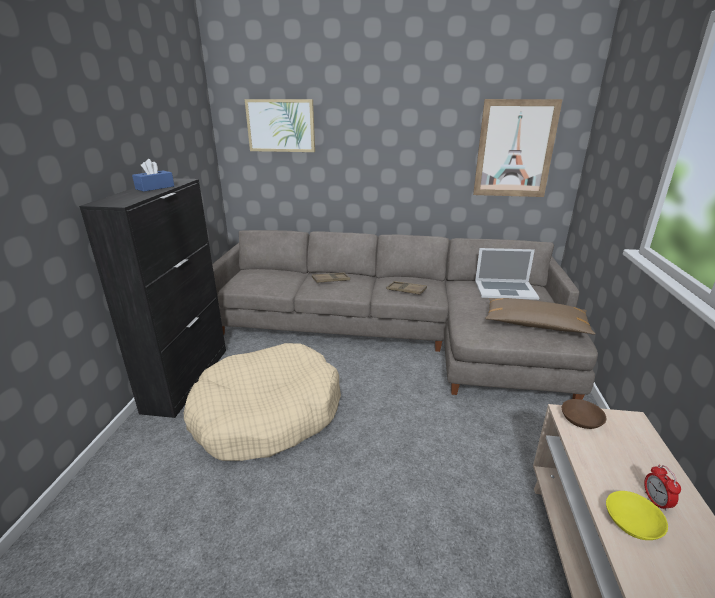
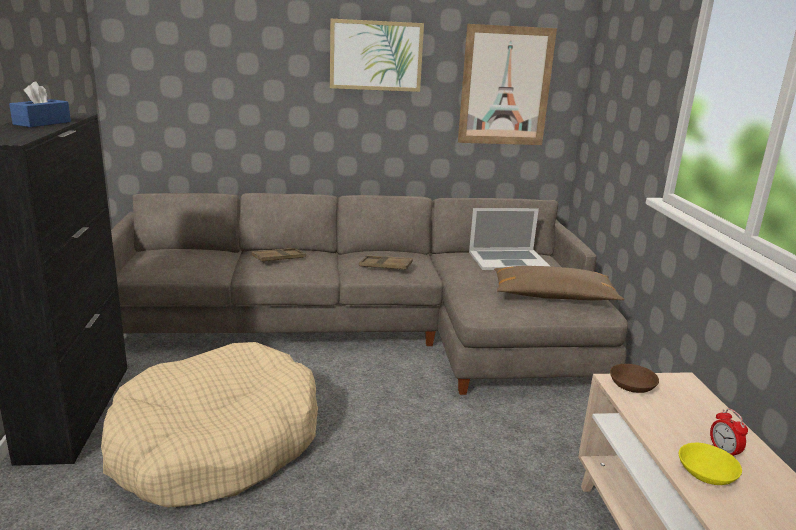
camera: 15 degrees left, 5 degrees down
picture [245,99,315,152] -> picture moved to [330,19,424,92]

